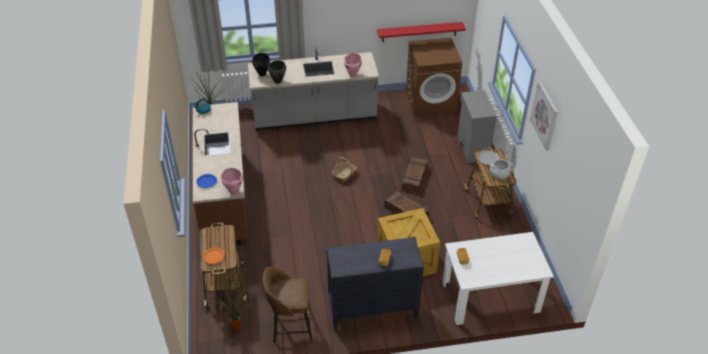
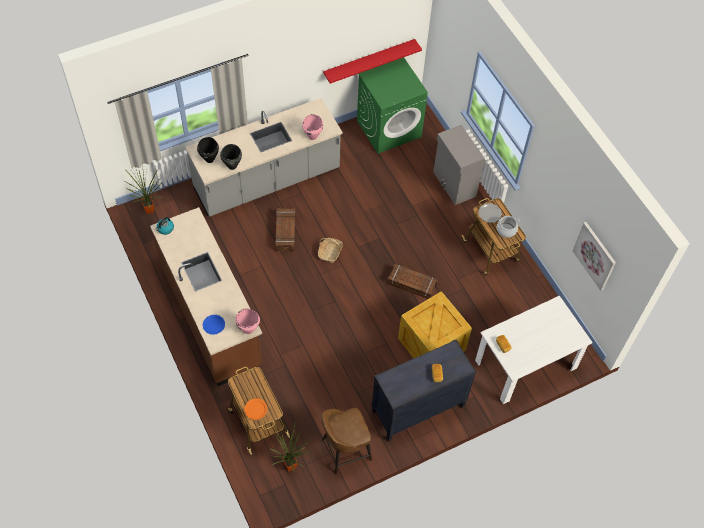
camera: 20 degrees left, 15 degrees up
crate [402,157,428,193] -> crate moved to [275,208,295,252]
brown washing machine [406,38,462,116] -> green washing machine [357,57,428,154]
picture [530,81,558,151] -> picture moved to [573,222,616,291]

